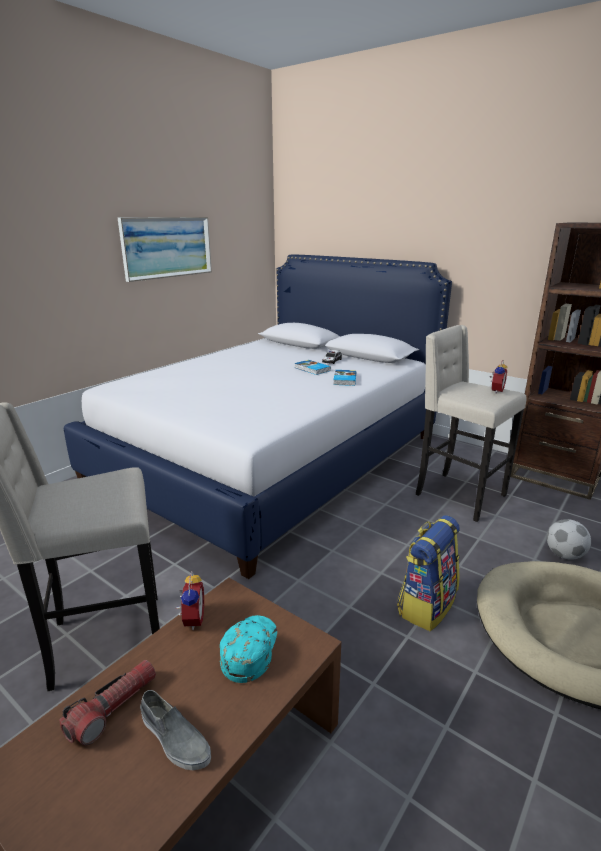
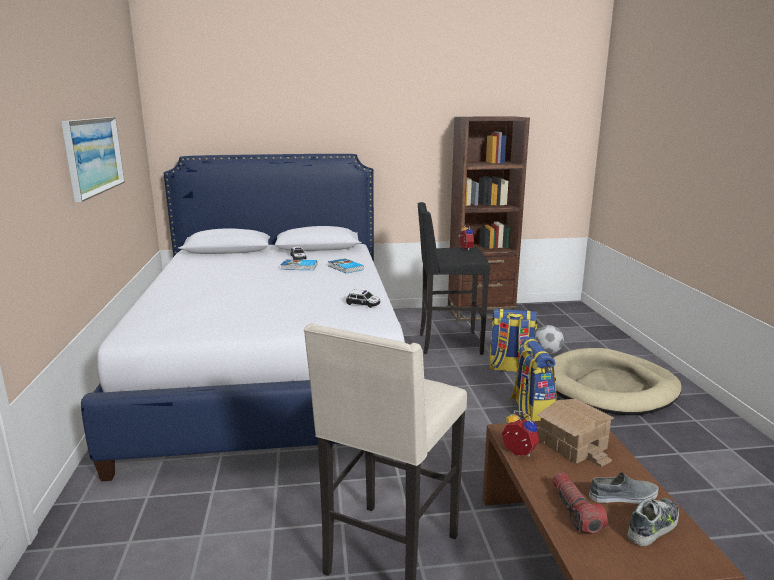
camera: 45 degrees left, 5 degrees down
turquoise cap [220,615,277,683] -> toy house [537,399,614,467]
beige stool [416,325,527,522] -> black stool [418,202,490,355]
none -> toy car [346,290,380,308]
none -> backpack [489,309,538,372]
none -> shoe [628,498,679,546]

